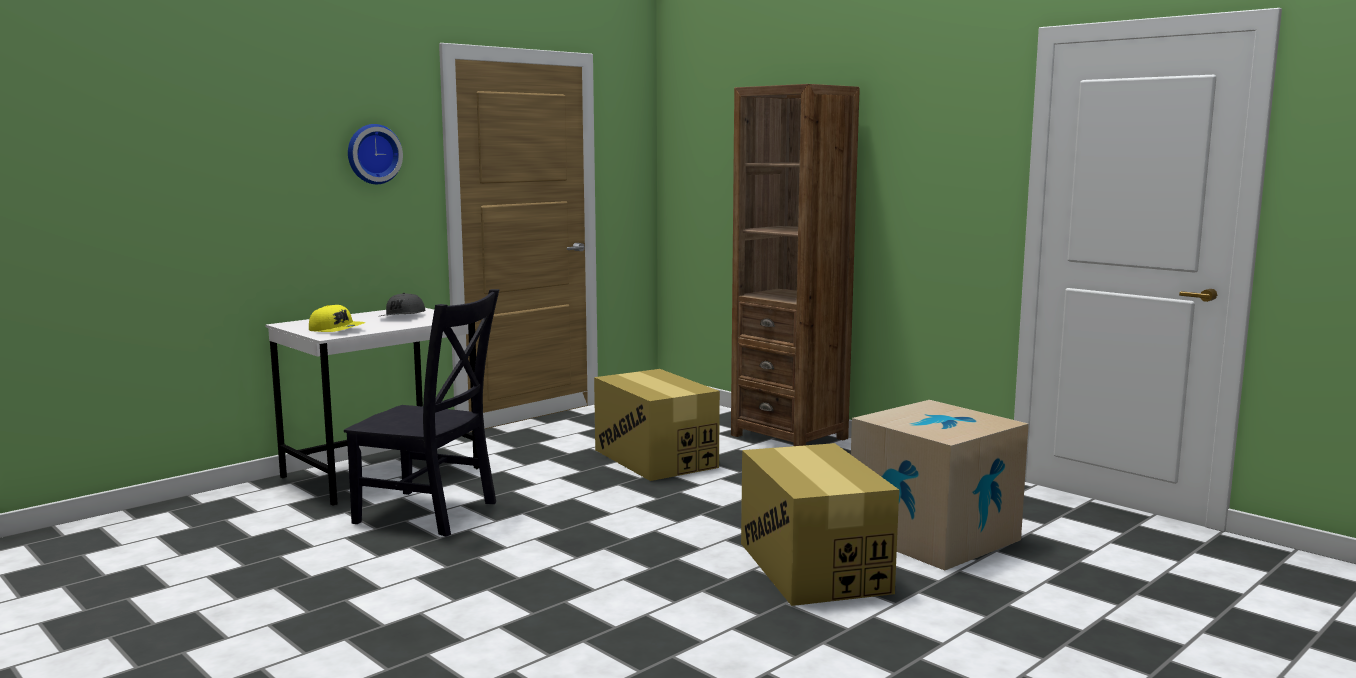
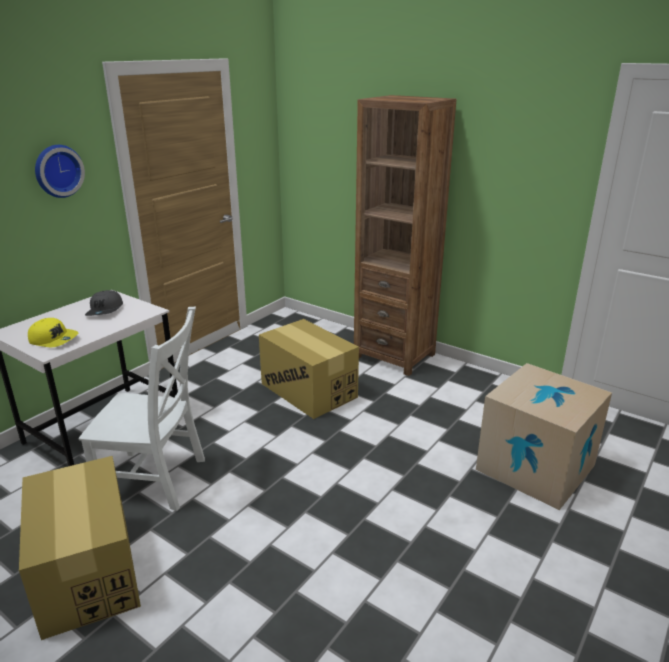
camera: 10 degrees left, 15 degrees up
black chair [344,289,500,537] -> white chair [78,307,205,511]
cardboard box [741,443,899,606] -> cardboard box moved to [19,456,141,640]

